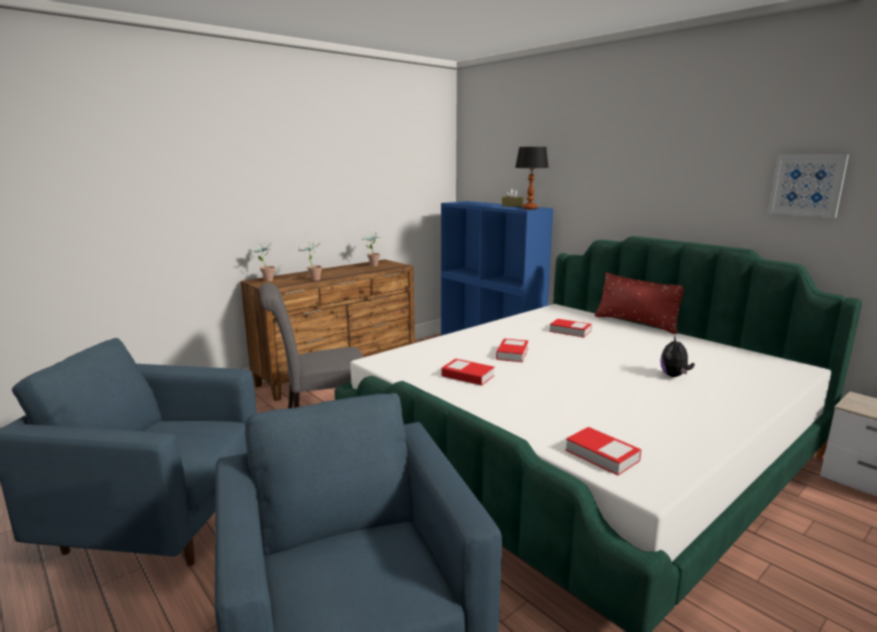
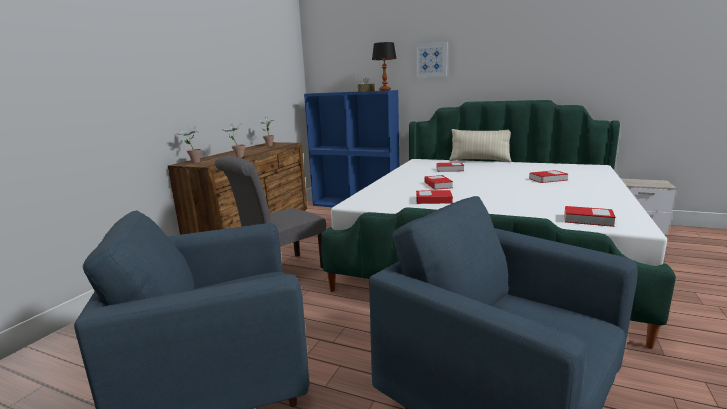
camera: 25 degrees left, 0 degrees up
red pillow [595,272,684,334] -> beige pillow [449,129,511,162]
plush toy [660,336,695,377] -> book [529,170,568,183]
picture [769,155,849,218] -> picture moved to [415,42,448,78]

